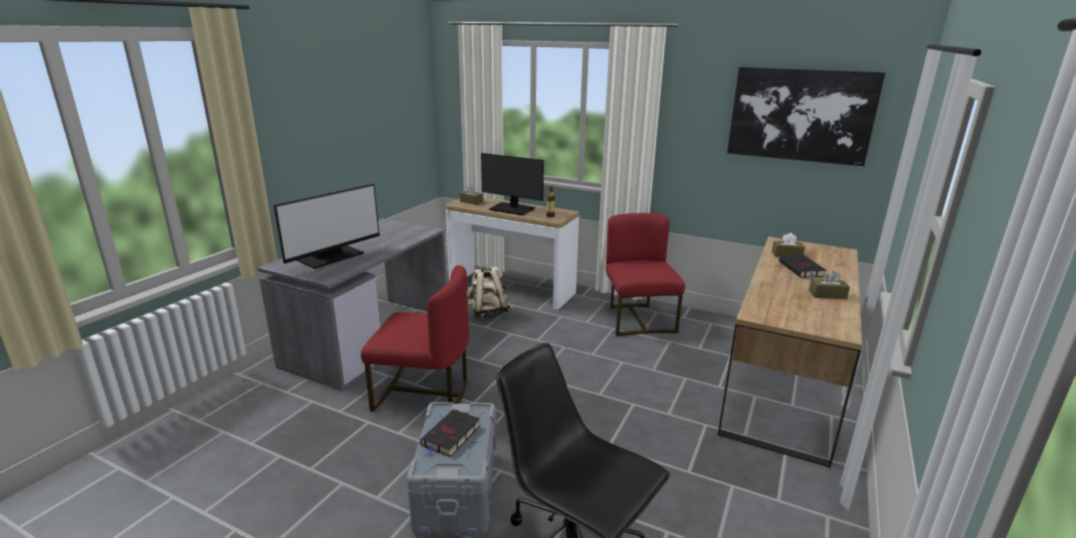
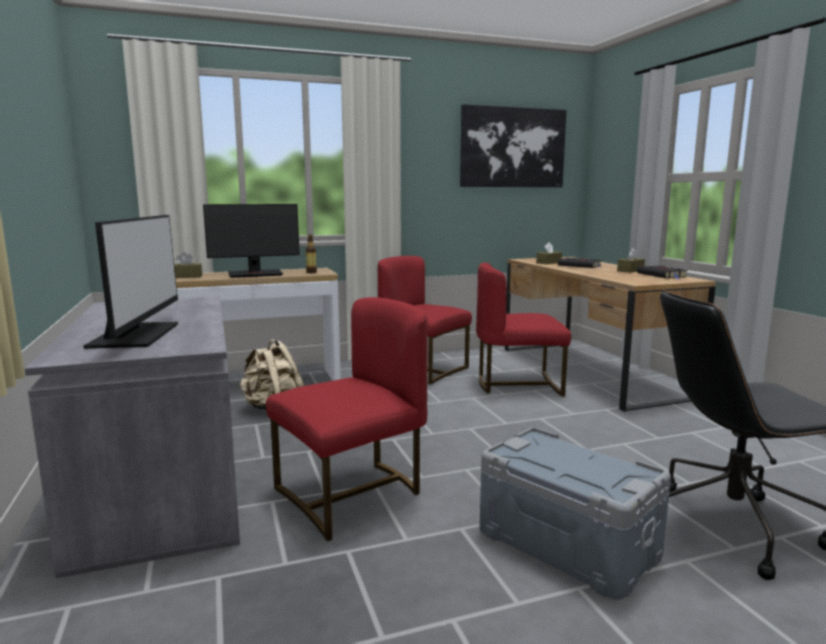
camera: 45 degrees left, 10 degrees down
black book [420,409,481,458] -> black book moved to [637,266,688,279]
none -> red chair [476,263,571,397]

